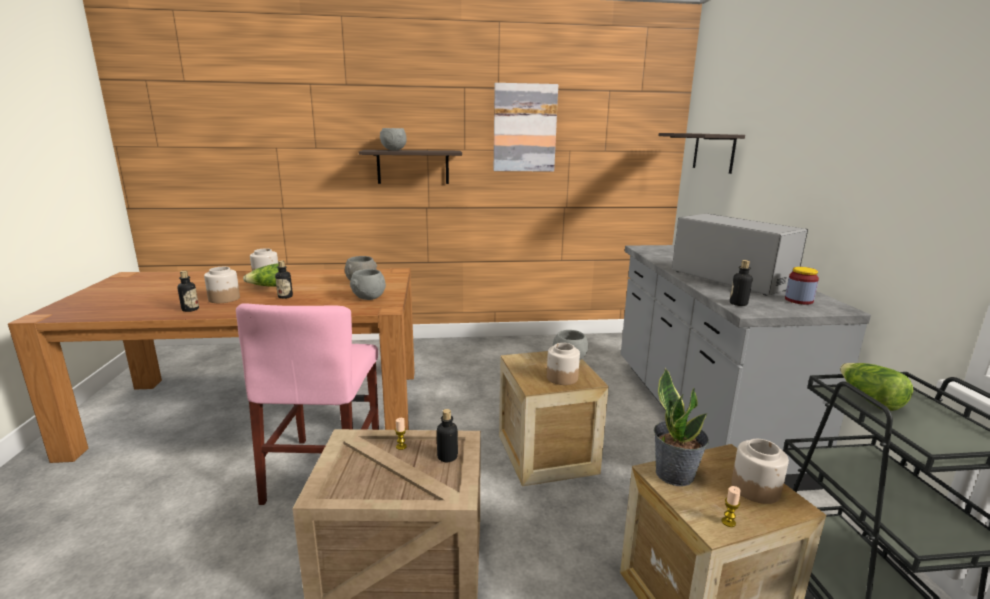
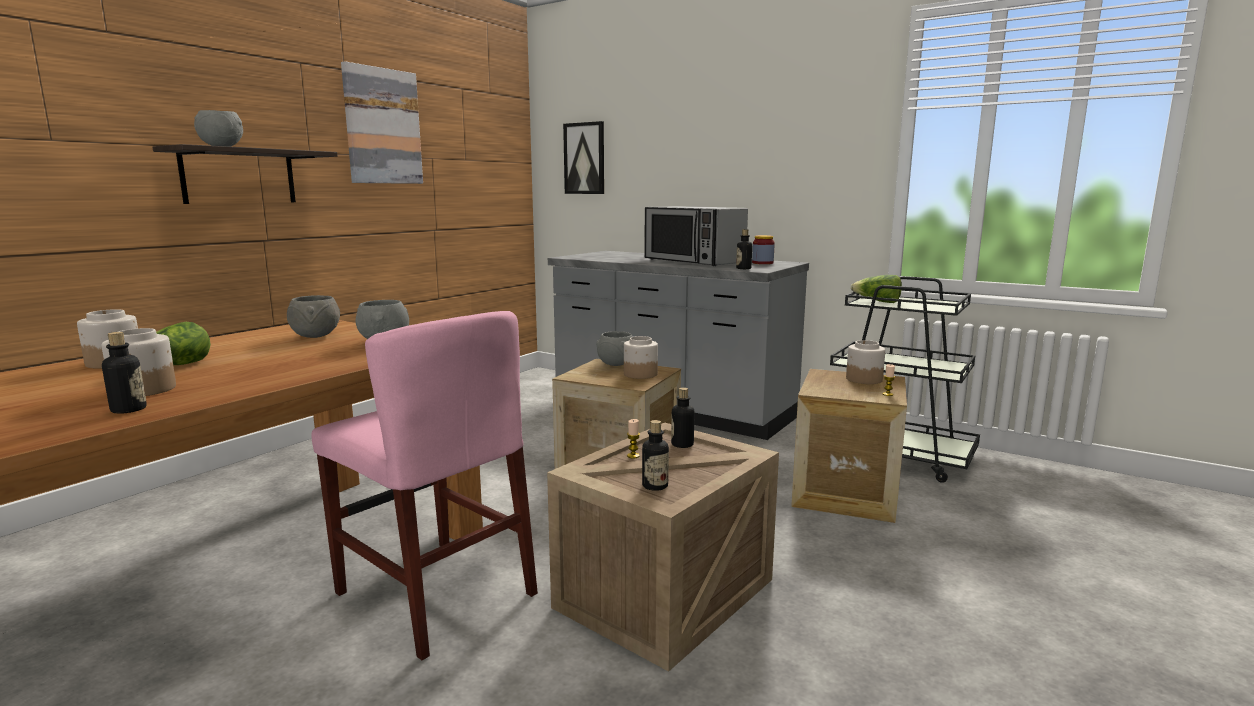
camera: 50 degrees left, 5 degrees down
bottle [275,261,293,299] -> bottle moved to [642,420,669,491]
potted plant [654,368,709,486] -> none
shelf [658,133,745,174] -> picture [563,121,604,194]
microwave [672,214,808,296] -> microwave turned 135 degrees counterclockwise [644,206,748,266]

